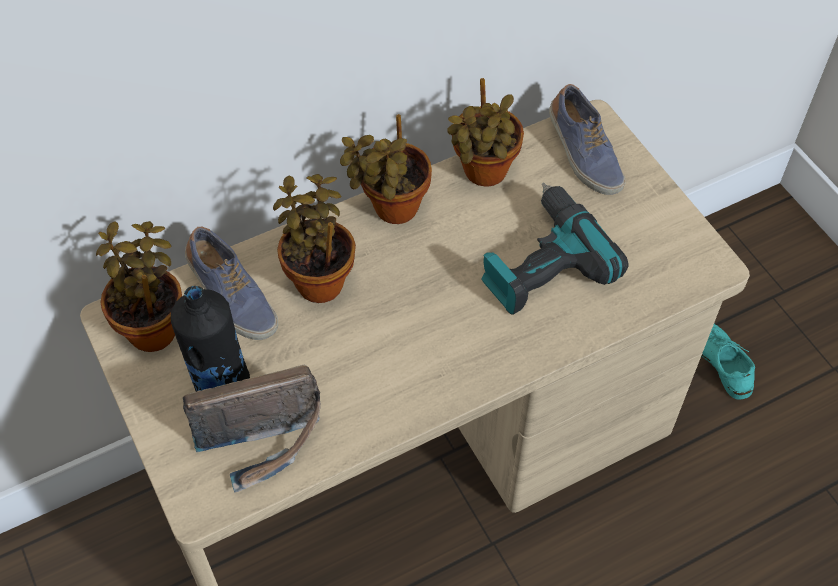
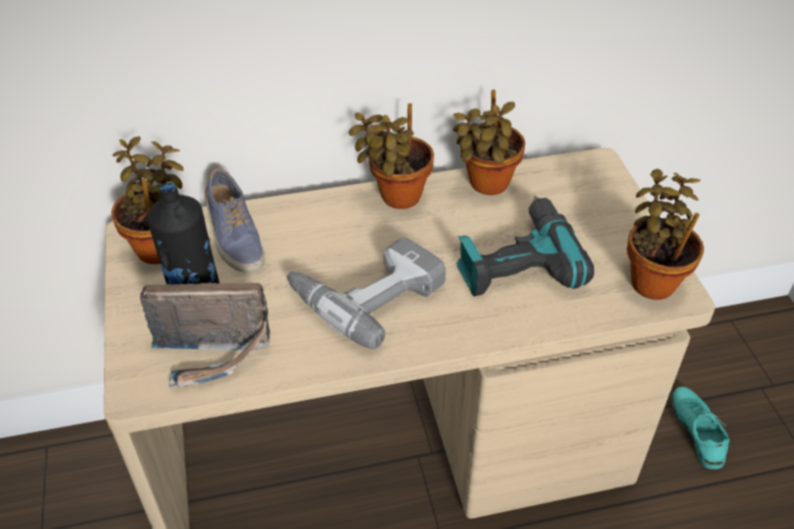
camera: 15 degrees right, 10 degrees down
potted plant [273,174,356,303] -> potted plant moved to [627,169,704,300]
shoe [549,84,625,195] -> none
none -> power drill [287,237,446,349]

